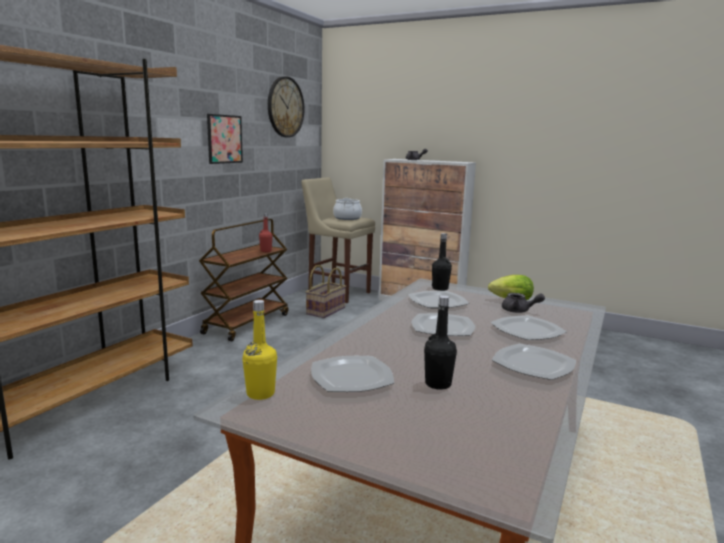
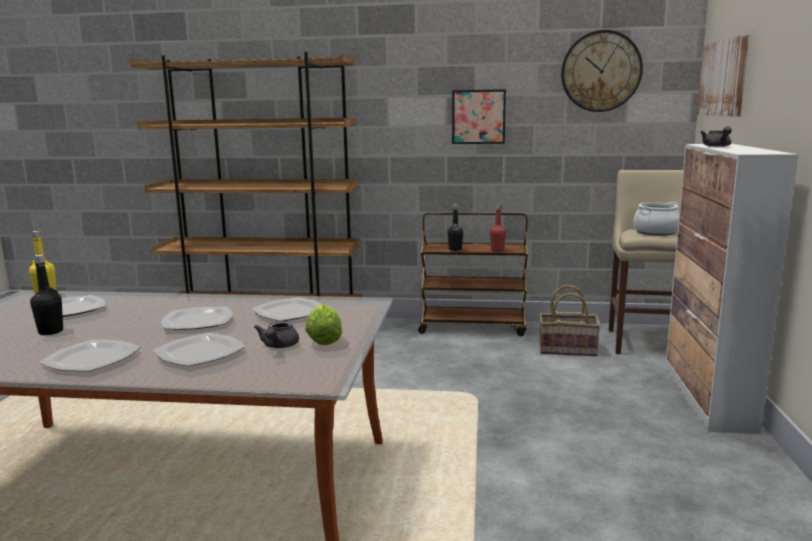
camera: 70 degrees right, 0 degrees up
black bottle [432,233,452,291] -> black bottle moved to [448,204,463,251]
none -> picture [697,35,749,117]

